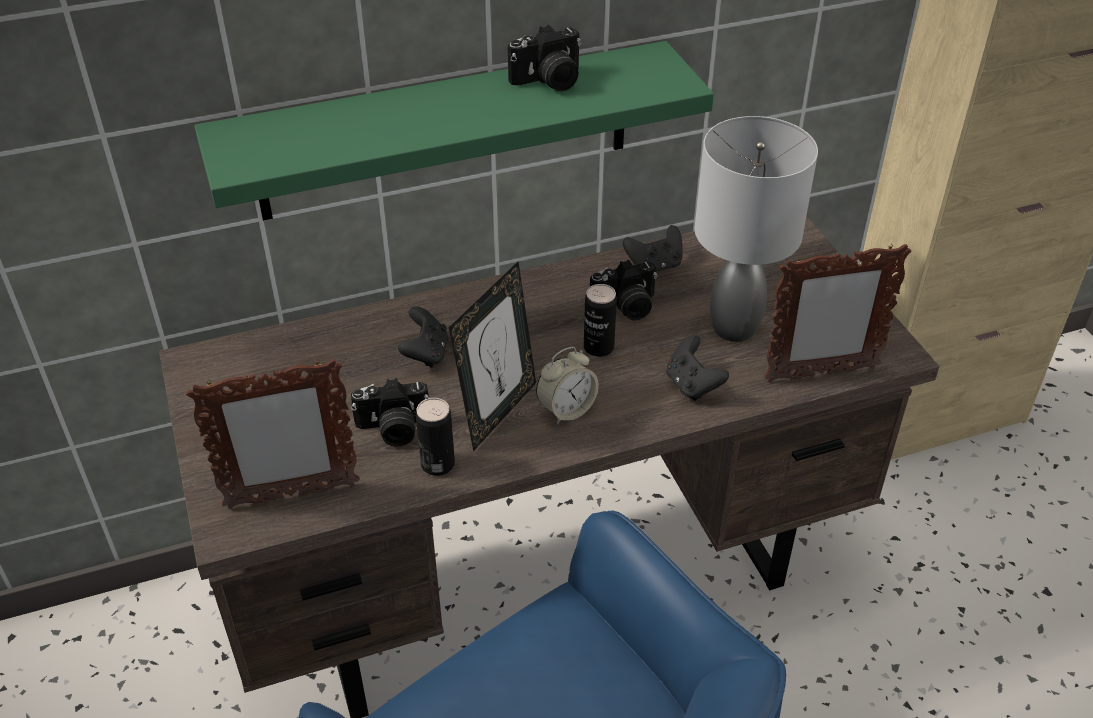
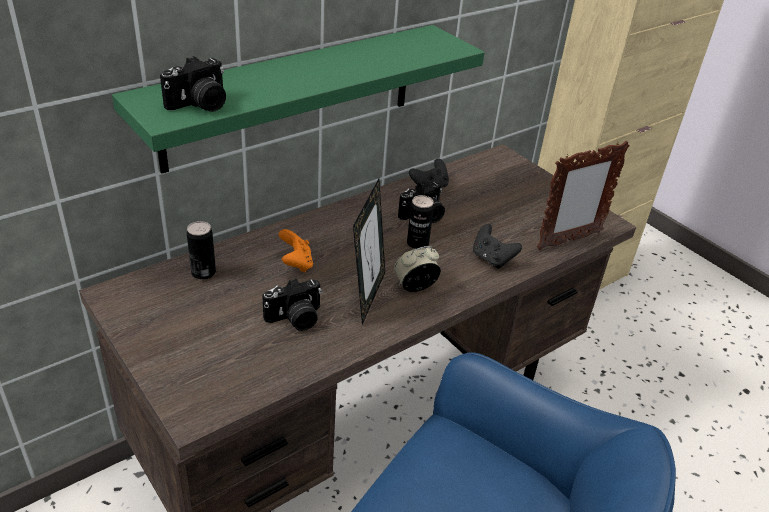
camera: 20 degrees left, 5 degrees down
picture frame [186,359,360,509] -> none
black game controller [398,306,448,368] -> orange game controller [279,229,313,273]
can [416,398,455,476] -> can moved to [187,221,216,280]
camera [508,25,581,91] -> camera moved to [160,56,226,112]
alarm clock [536,347,599,424] -> alarm clock turned 150 degrees counterclockwise [394,246,441,292]
grey table lamp [695,116,818,342] -> none

